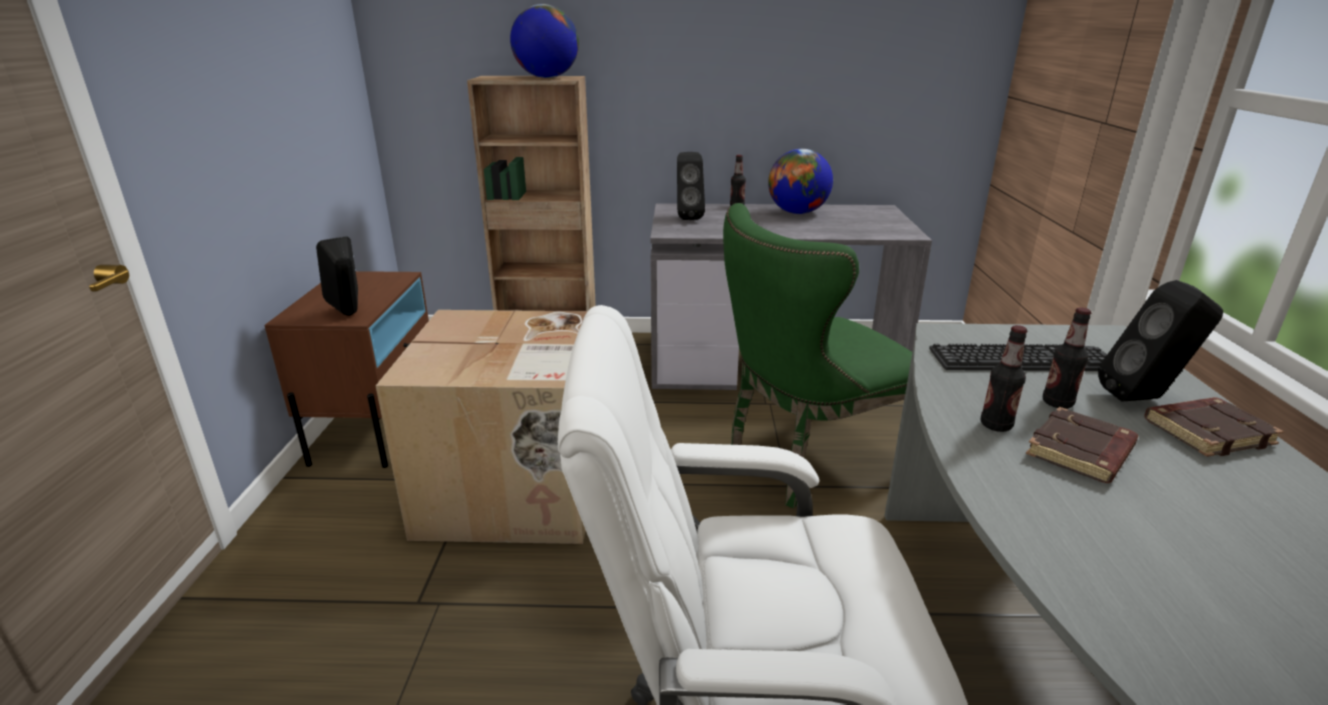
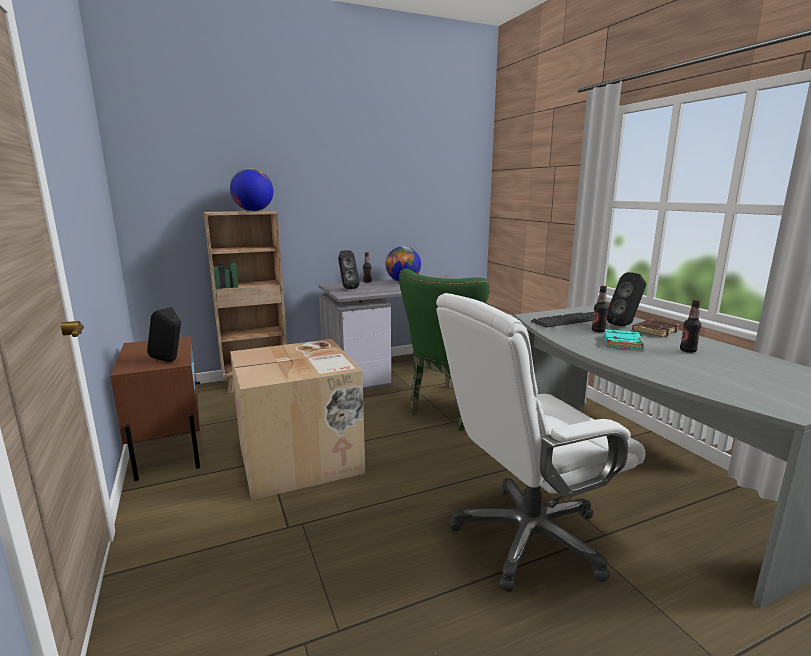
camera: 25 degrees left, 10 degrees down
bottle [980,325,1027,432] -> bottle moved to [680,300,701,353]
brown book [1026,407,1138,483] -> turquoise book [604,329,644,350]

